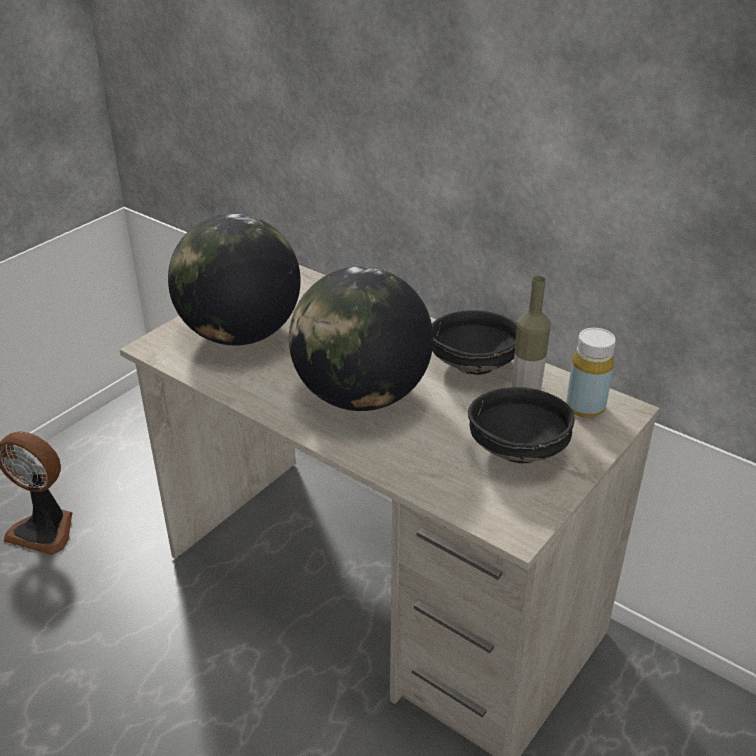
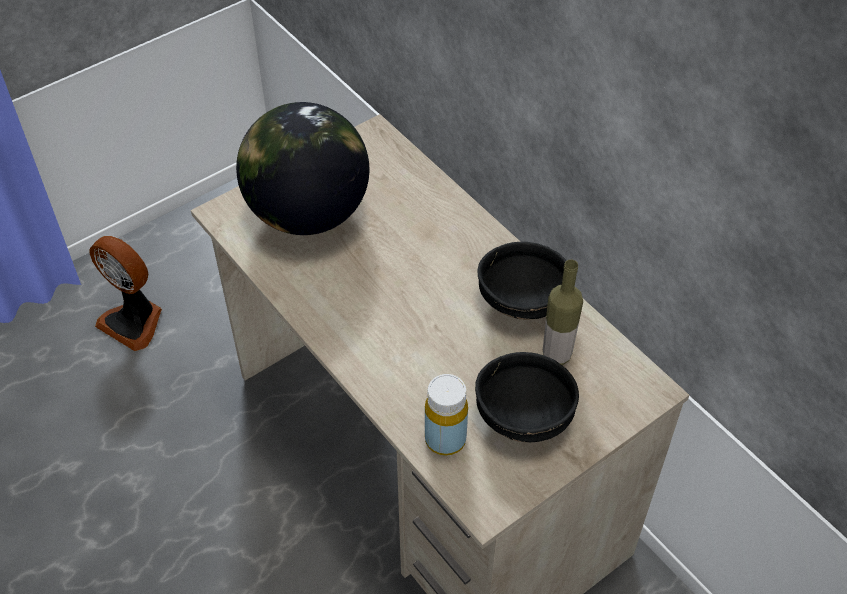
camera: 15 degrees right, 15 degrees up
globe [289,266,433,411] -> none
yellow bottle [566,328,616,418] -> yellow bottle moved to [425,374,468,456]

